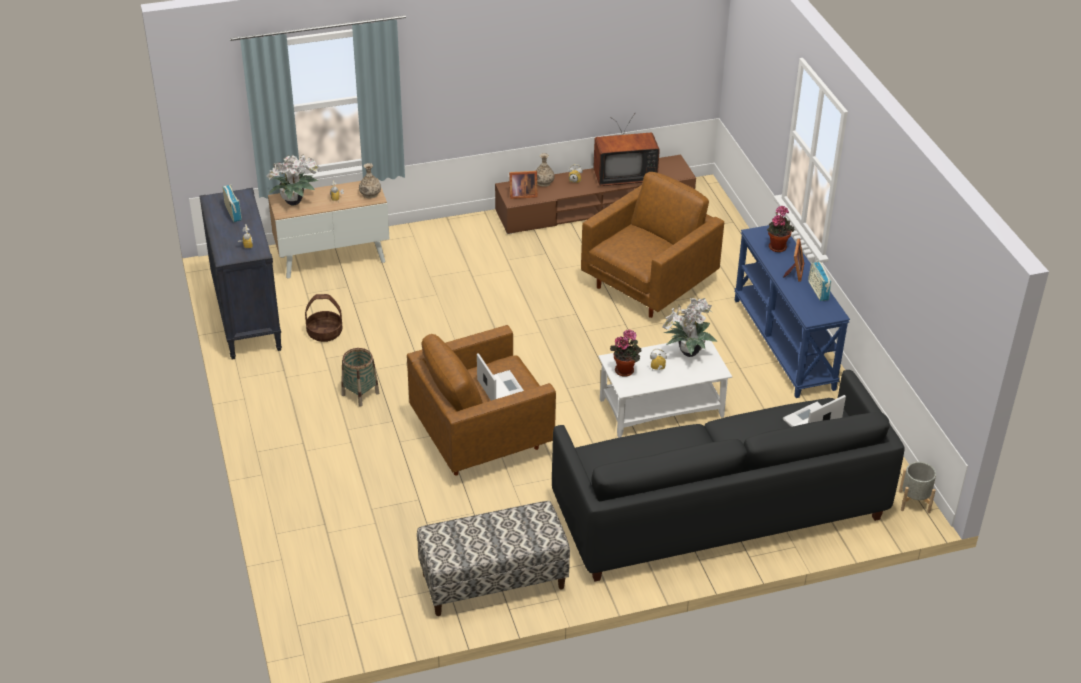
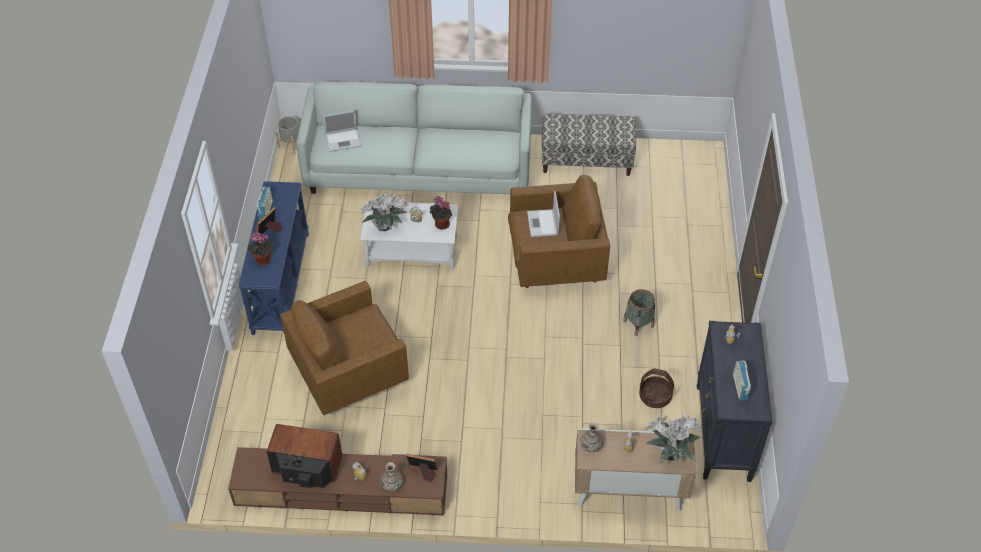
camera: 160 degrees left, 10 degrees up
black sofa [552,370,905,582] -> white sofa [297,82,532,194]

